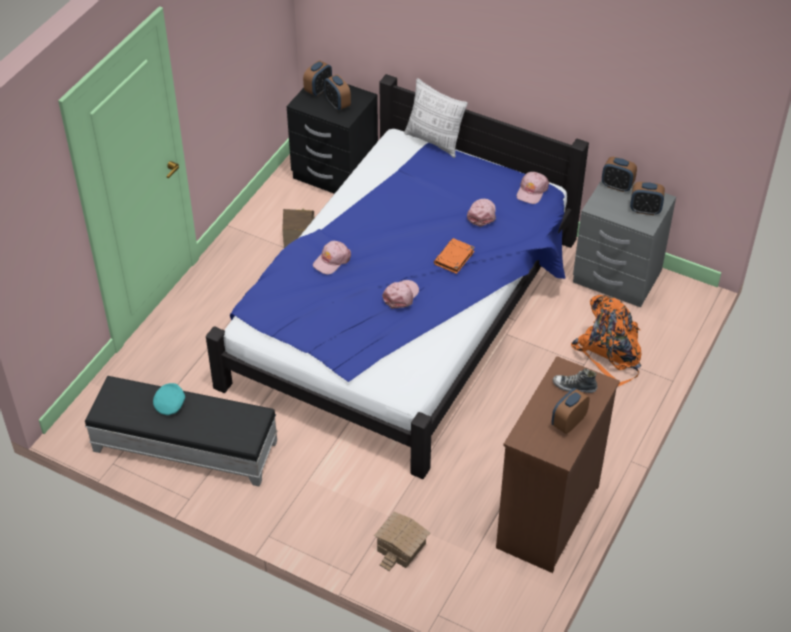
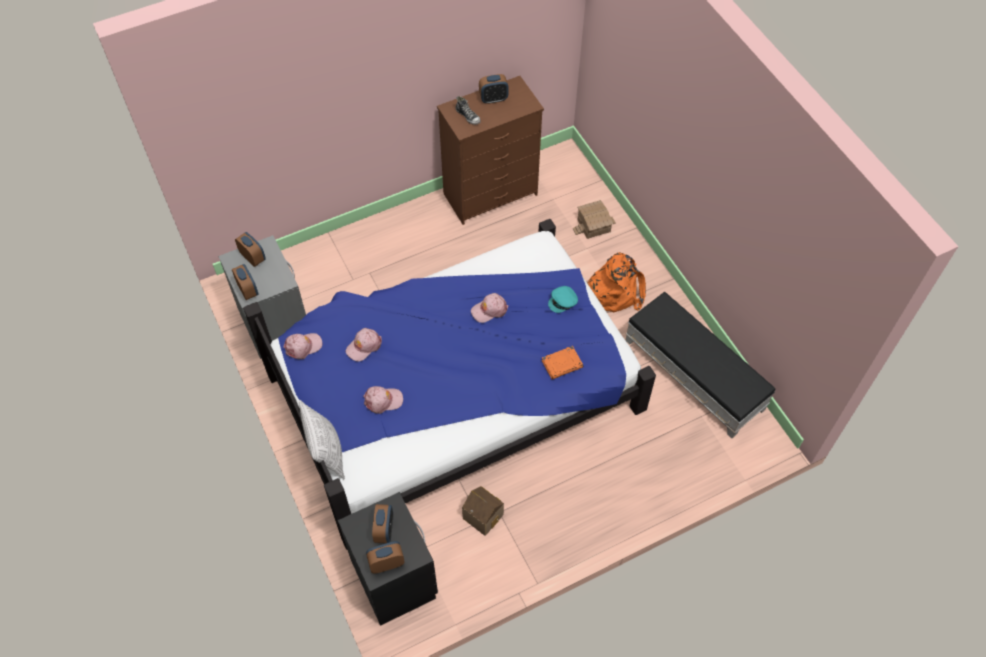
camera: 145 degrees left, 10 degrees up
turquoise cap [153,383,185,415] -> turquoise cap moved to [548,286,578,313]
pink cap [313,241,351,274] -> pink cap moved to [363,386,403,414]
orange book [434,238,475,274] -> orange book moved to [542,346,583,379]
orange backpack [571,295,641,386] -> orange backpack moved to [588,252,646,312]

